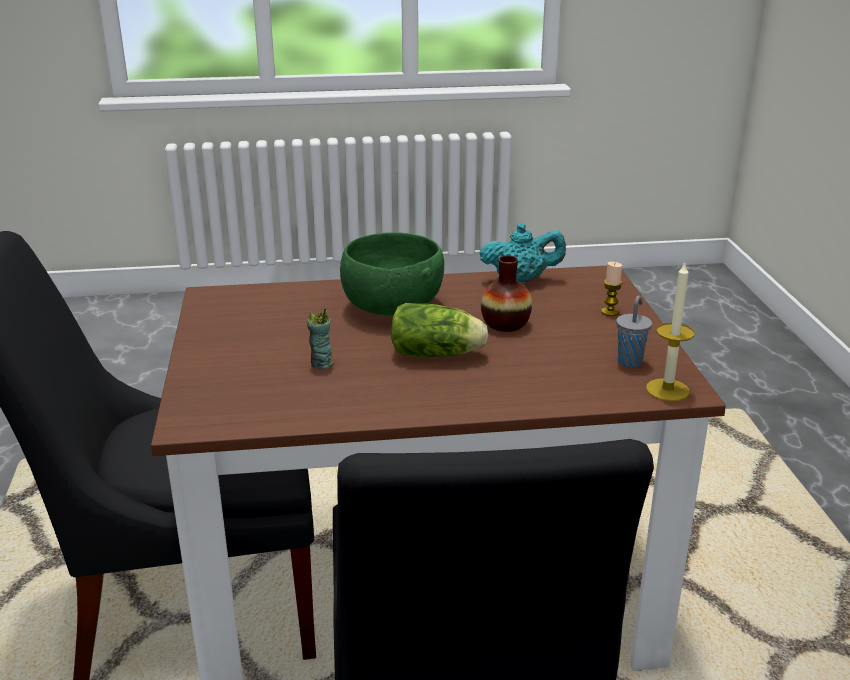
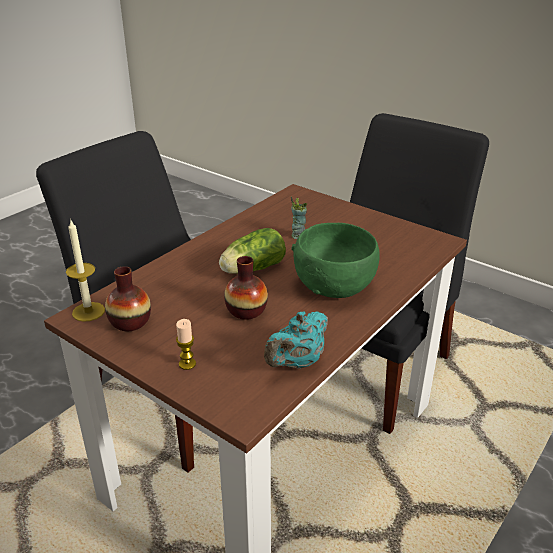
camera: 135 degrees right, 5 degrees up
grey cup [616,296,652,368] -> vase [105,266,151,331]

